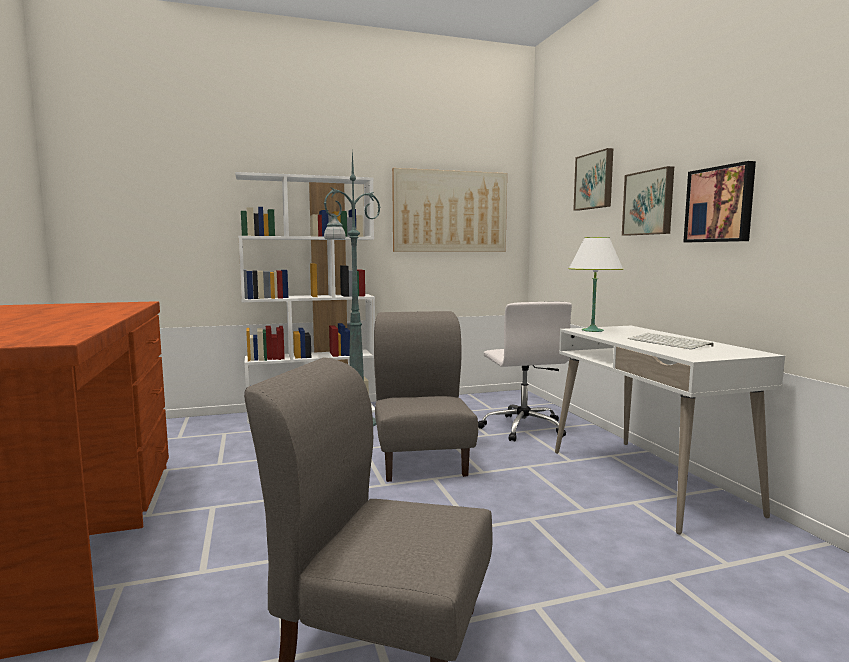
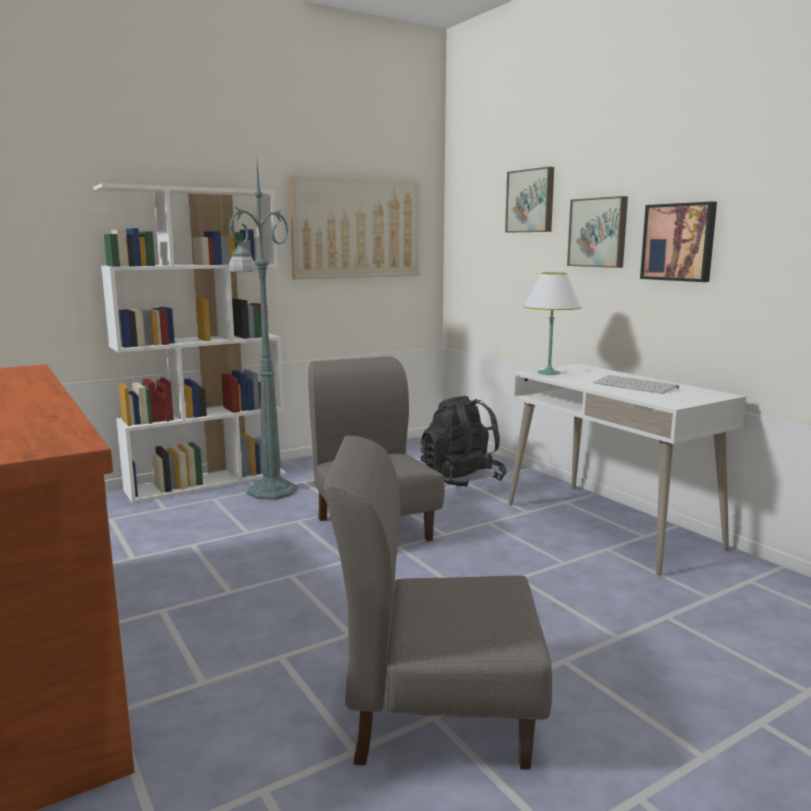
camera: 15 degrees left, 5 degrees up
white office chair [478,302,572,442] -> black backpack [421,396,507,487]

